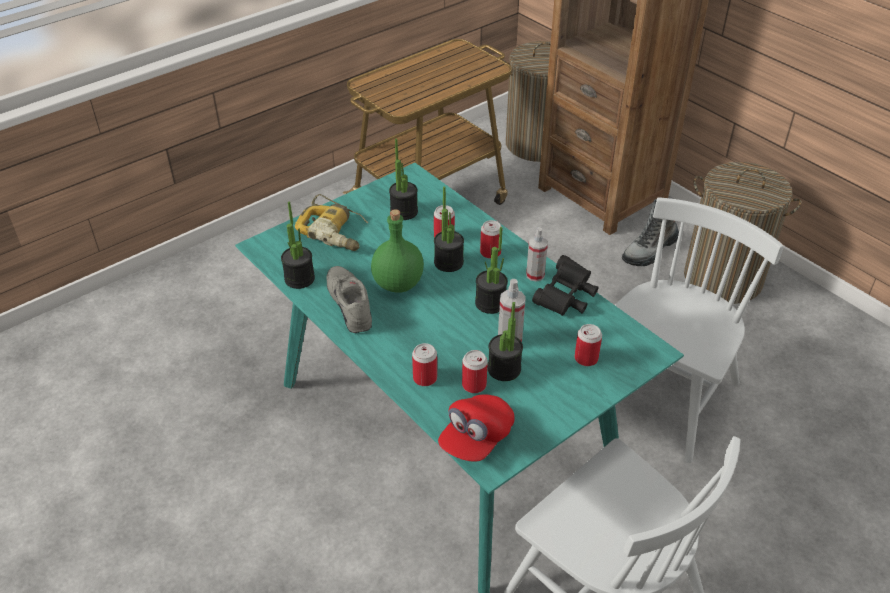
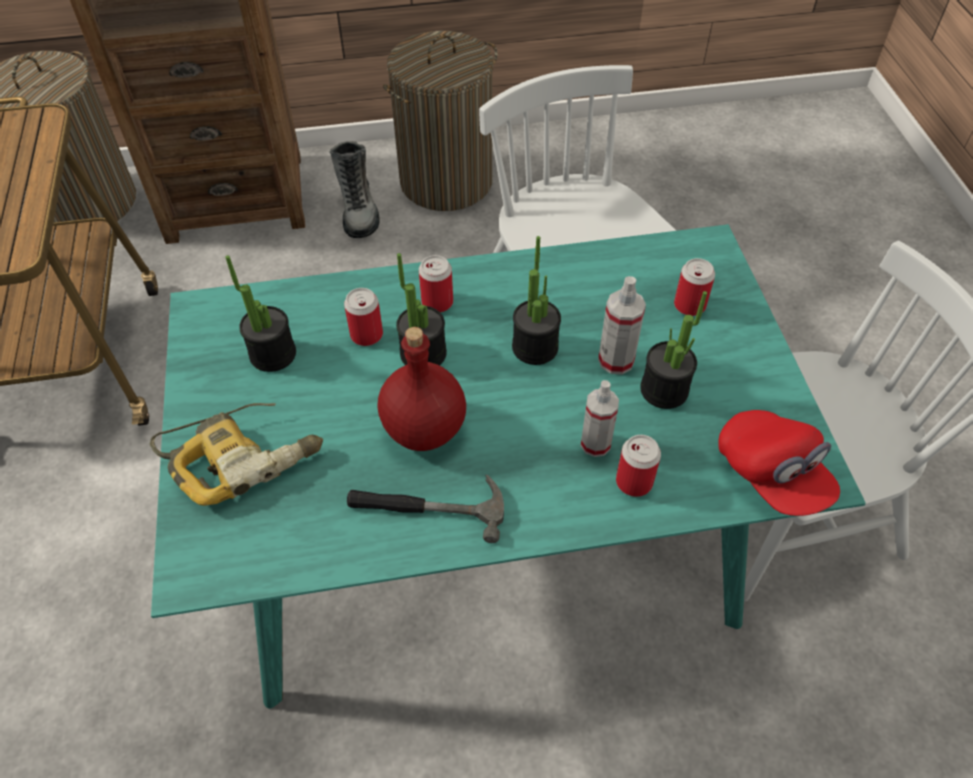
camera: 60 degrees left, 10 degrees up
potted plant [281,201,315,289] -> none
grey shoe [327,266,372,333] -> hammer [347,475,504,543]
green bottle [371,209,424,292] -> red bottle [378,327,466,451]
can [462,350,488,393] -> none
spray bottle [526,227,548,282] -> spray bottle moved to [581,380,619,457]
black binoculars [532,255,599,316] -> none

